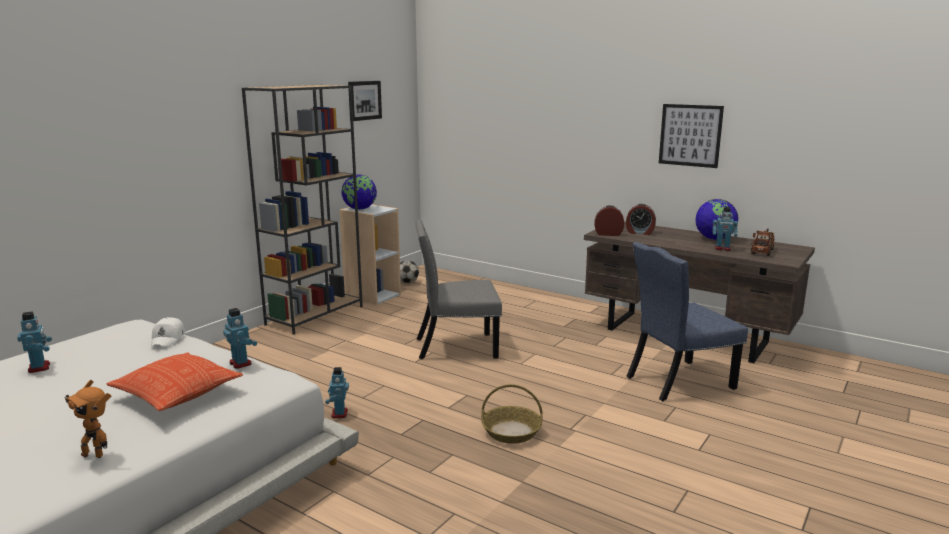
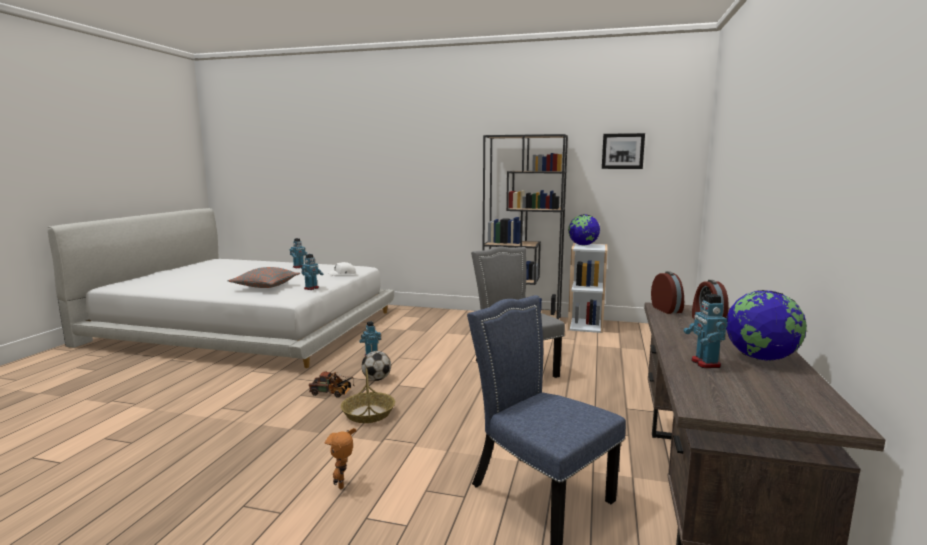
camera: 70 degrees right, 5 degrees down
toy robot [64,380,111,458] -> toy robot moved to [324,428,357,489]
orange pillow [106,352,243,411] -> grey pillow [228,267,300,288]
football [400,261,419,283] -> football moved to [362,351,391,381]
picture [659,104,724,168] -> none
toy truck [751,229,774,256] -> toy truck moved to [309,371,355,398]

